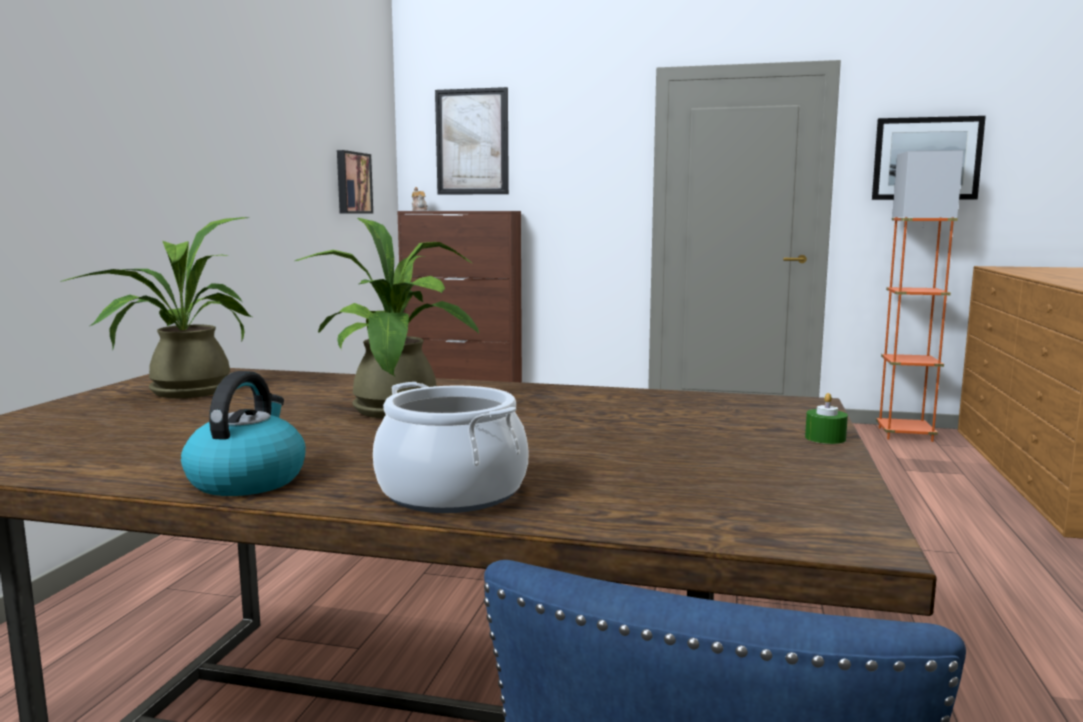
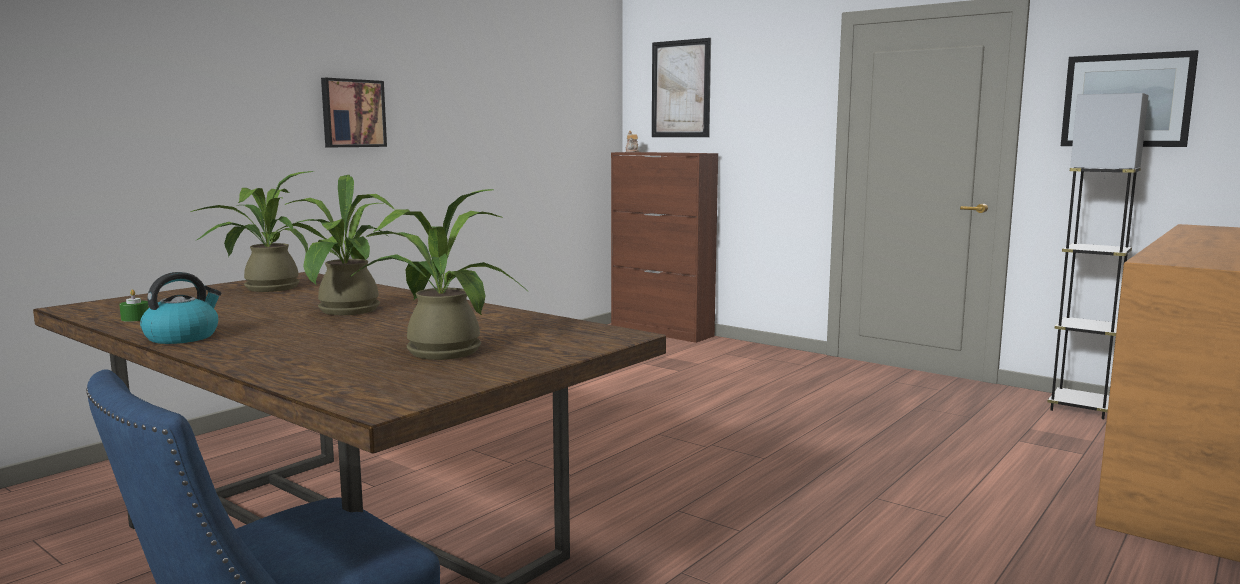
camera: 25 degrees right, 0 degrees up
picture [337,150,373,214] -> picture moved to [321,78,387,147]
cooking pot [373,382,529,513] -> none
green candle [805,393,848,444] -> green candle moved to [119,289,149,322]
orange floor lamp [876,150,964,442] -> grey floor lamp [1048,93,1149,420]
none -> potted plant [350,189,529,360]

